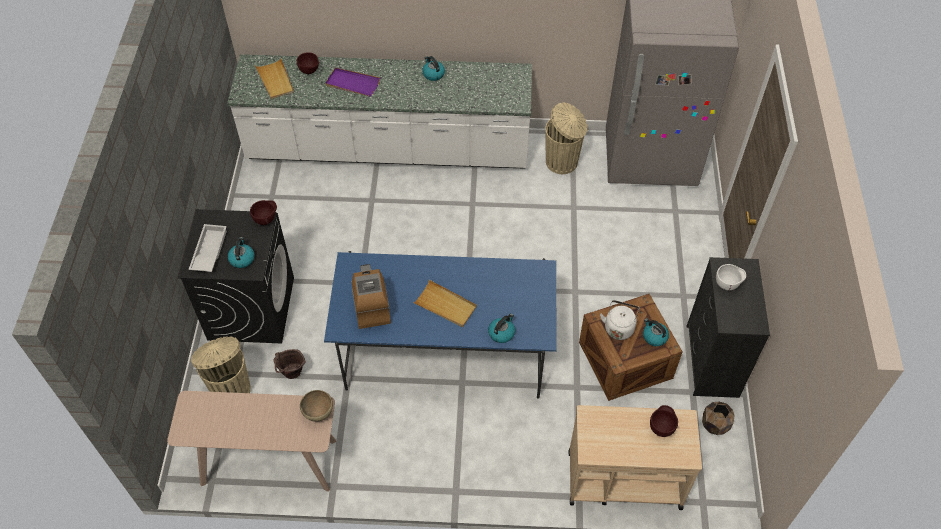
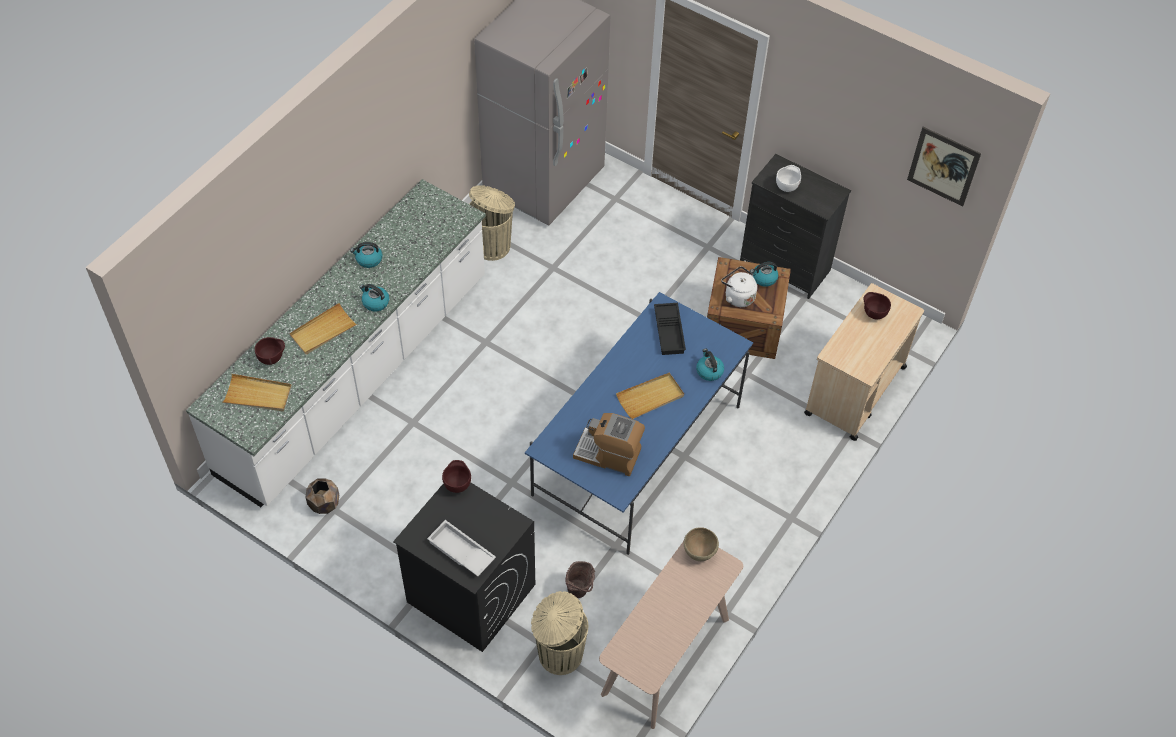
camera: 60 degrees left, 0 degrees up
kettle [228,237,254,268] -> kettle moved to [360,284,389,312]
purple tray [325,67,380,97] -> beige tray [289,303,357,354]
brown planter [702,402,735,435] -> brown planter moved to [306,479,339,514]
none -> black tray [654,303,686,355]
none -> picture [907,127,981,206]

